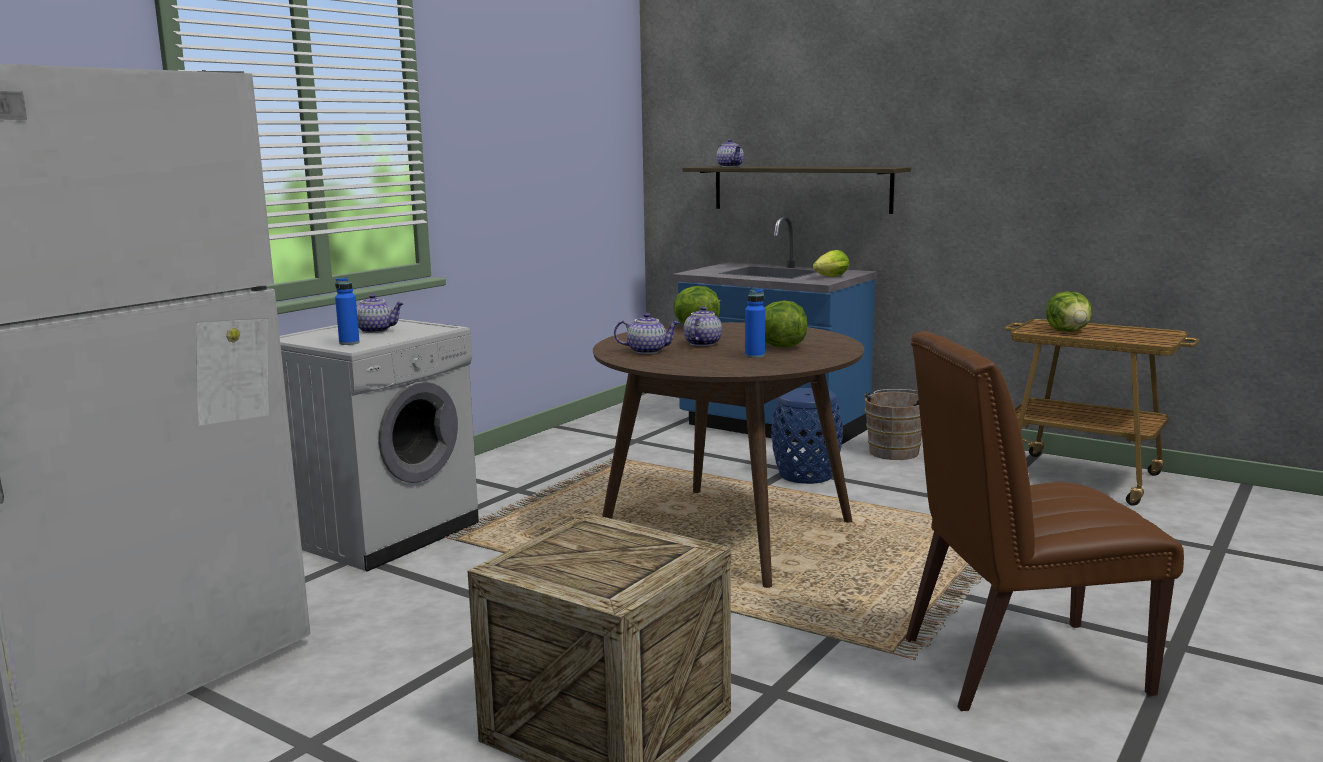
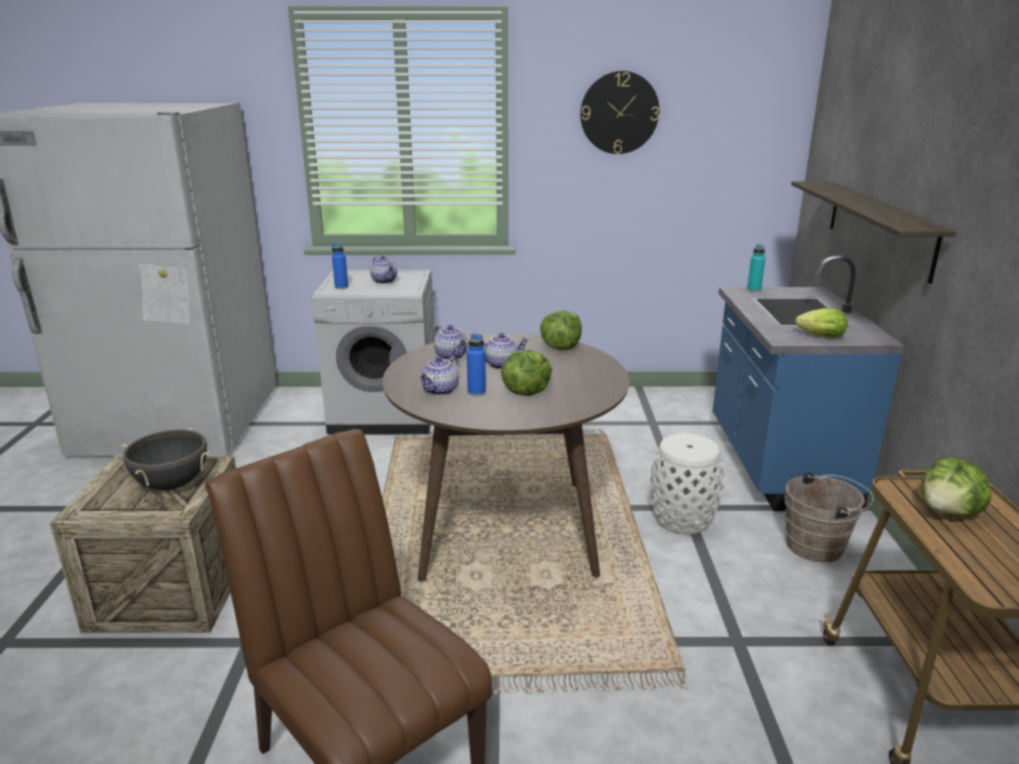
camera: 55 degrees right, 10 degrees up
teapot [716,139,744,167] -> teapot moved to [419,355,460,396]
blue stool [771,388,843,484] -> white stool [650,433,724,534]
none -> black cooking pot [121,427,211,490]
none -> wall clock [580,71,659,154]
none -> turquoise bottle [747,244,765,292]

